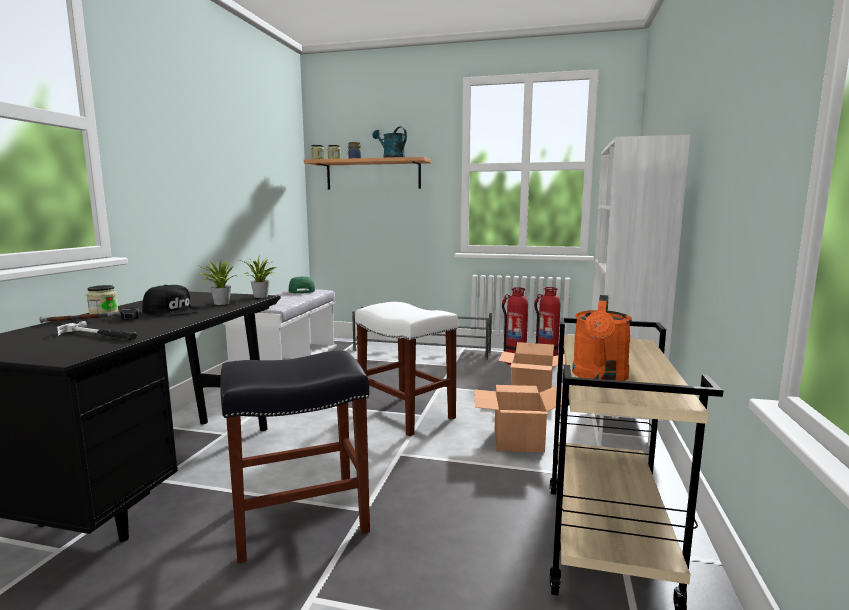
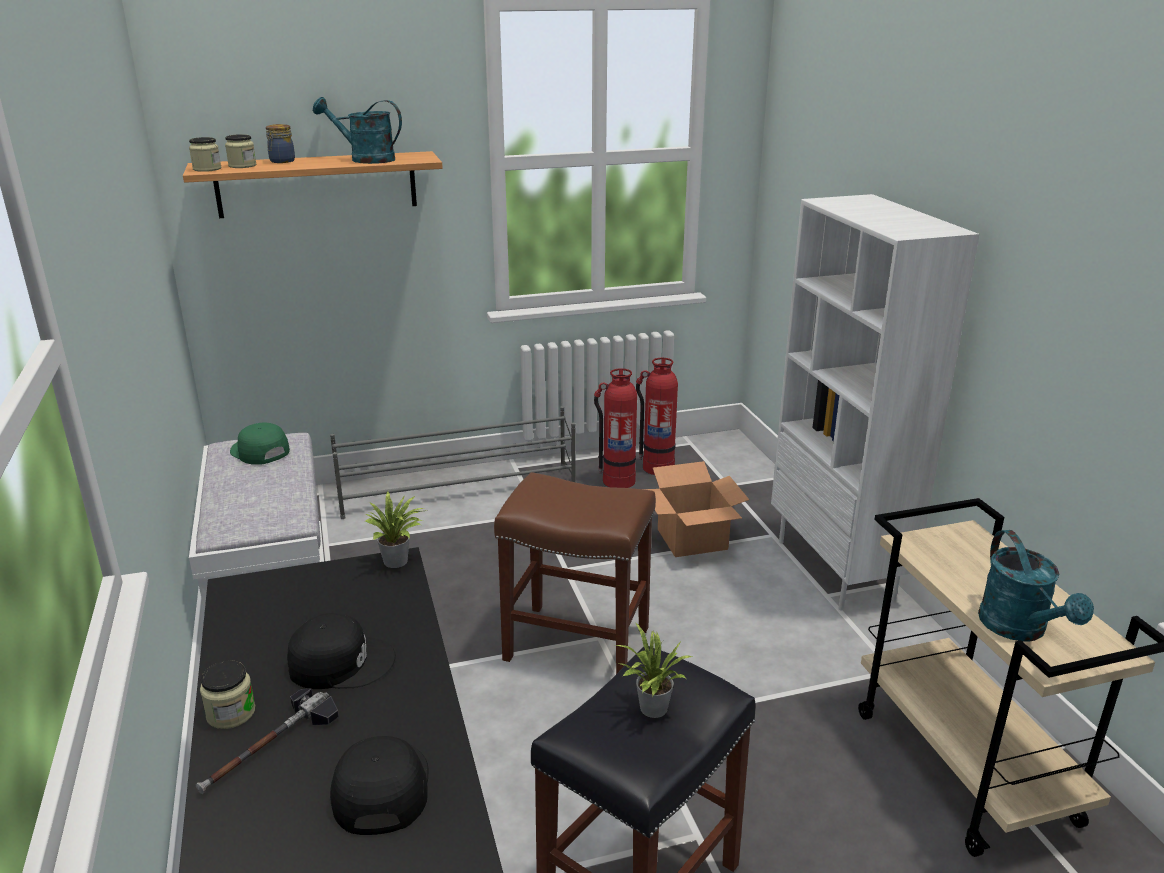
camera: 30 degrees left, 15 degrees up
hammer [57,321,137,340] -> black cap [330,736,428,835]
potted plant [196,260,234,305] -> potted plant moved to [616,622,692,718]
white stool [355,302,458,436] -> brown stool [494,472,656,674]
cardboard box [474,385,562,453] -> none
orange watering can [572,295,632,381] -> turquoise watering can [978,530,1094,642]

